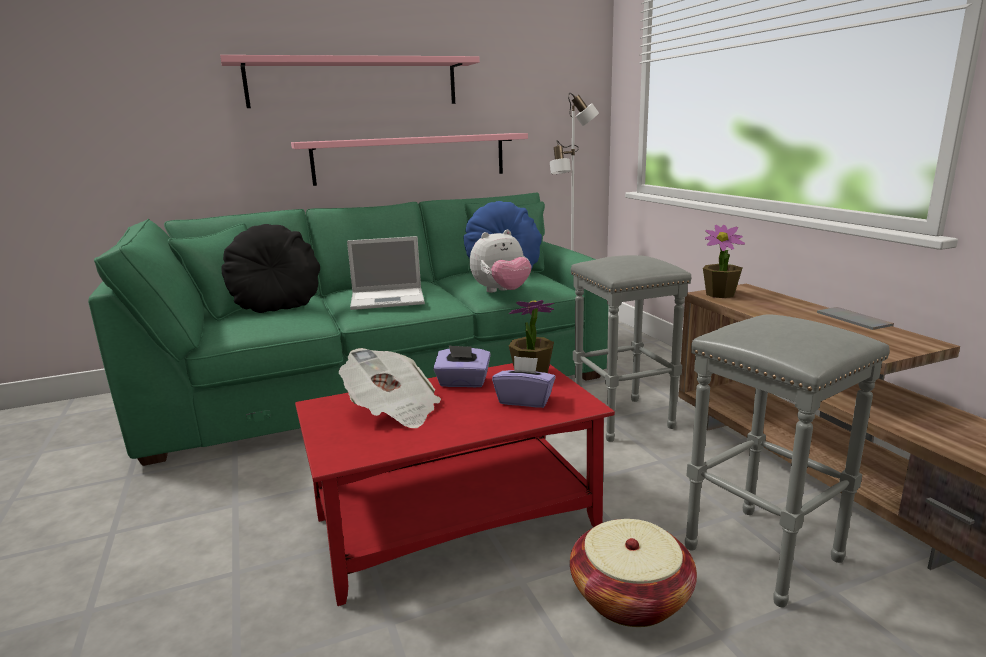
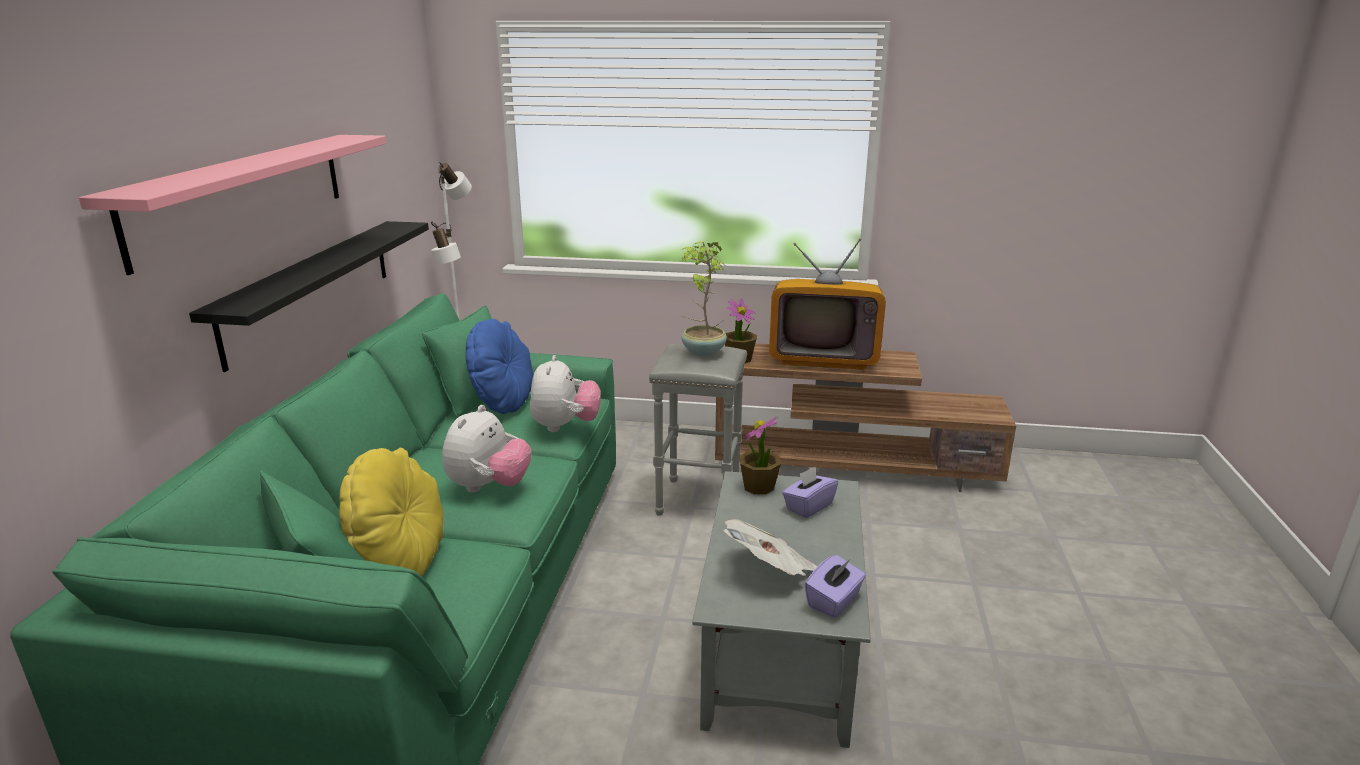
camera: 60 degrees left, 5 degrees up
black pillow [222,224,320,313] -> yellow pillow [339,448,443,577]
pink shelf [291,133,528,186] -> black shelf [189,221,429,372]
red coffee table [295,363,615,606] -> grey coffee table [692,471,871,748]
laptop [347,236,425,310] -> plush toy [442,405,531,493]
purple tissue box [433,345,491,387] -> purple tissue box moved to [805,555,866,618]
basket [570,519,697,627] -> none
grey stool [685,315,890,607] -> none
none -> potted plant [681,241,727,356]
none -> television [769,238,886,370]

